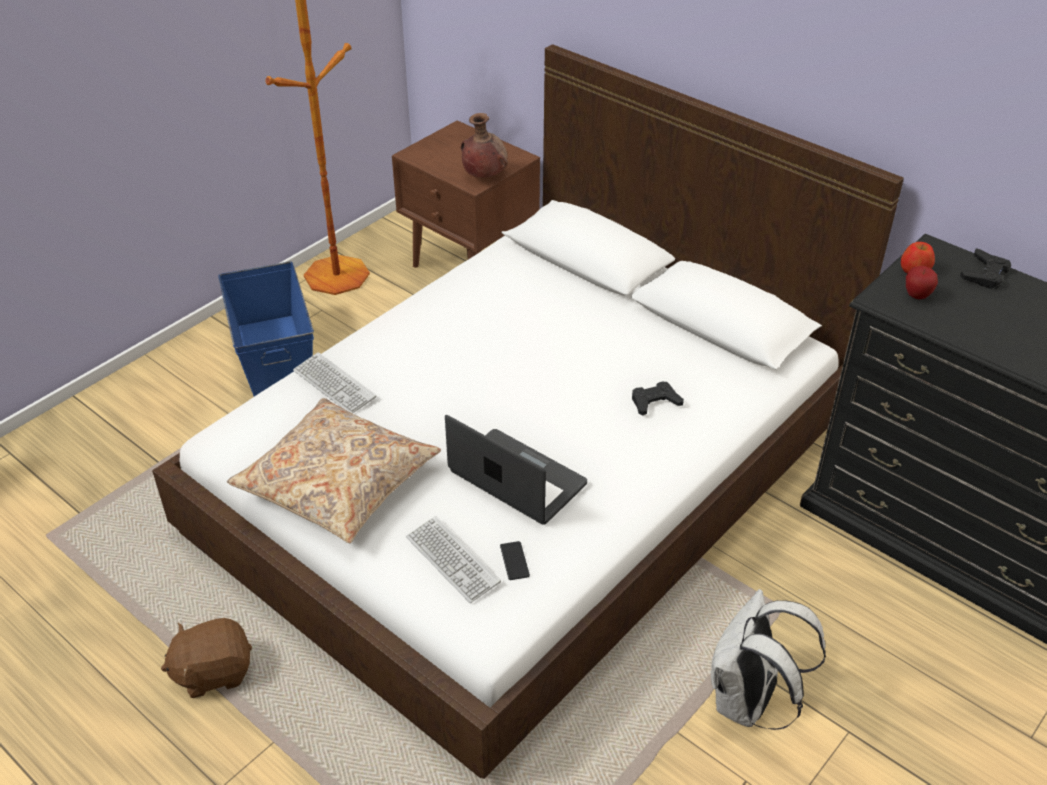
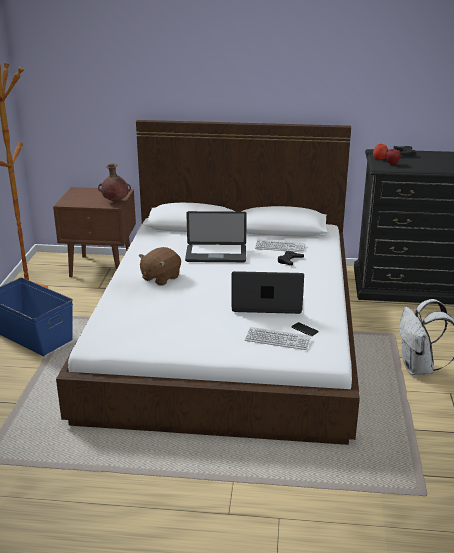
camera: 35 degrees left, 15 degrees down
brown plush toy [161,618,252,698] -> brown plush toy moved to [139,247,181,286]
beige pillow [227,398,441,543] -> none
keyboard [293,352,376,414] -> keyboard moved to [255,240,306,252]
none -> laptop [185,211,247,262]

